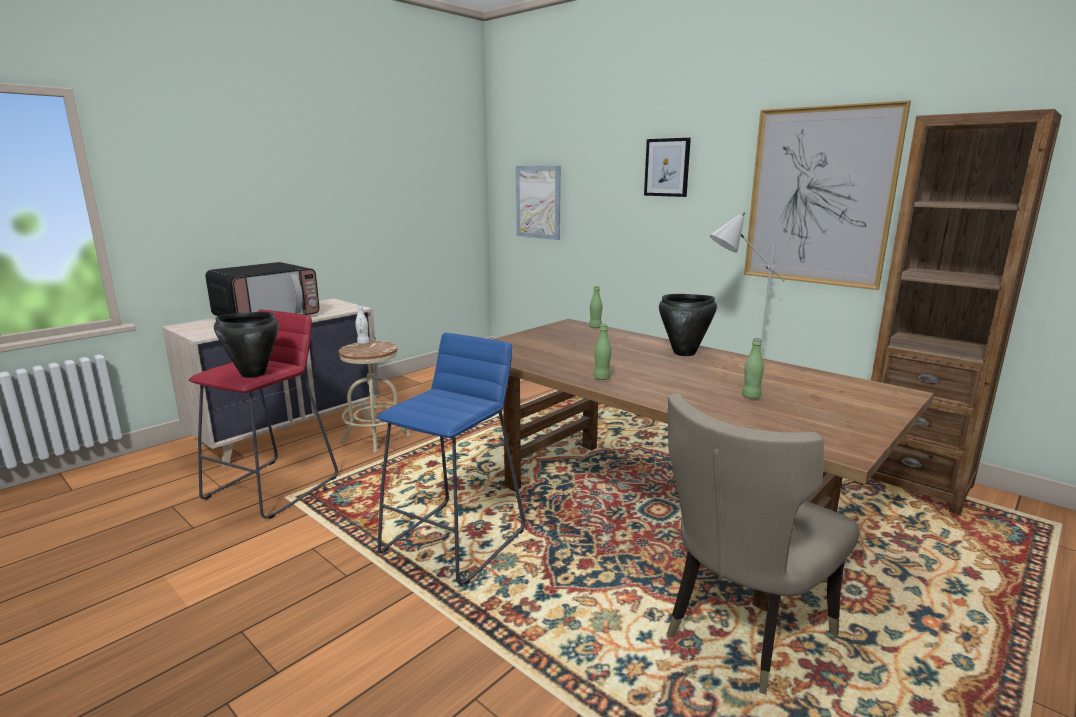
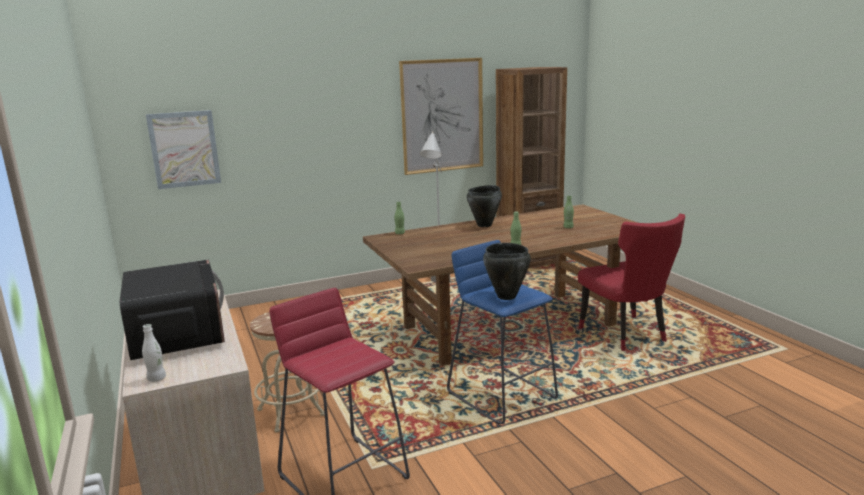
camera: 65 degrees left, 0 degrees up
black cooking pot [214,312,279,378] -> black cooking pot moved to [483,243,531,300]
white bottle [355,304,370,344] -> white bottle moved to [142,324,166,382]
picture [644,138,691,197] -> none
beige chair [667,393,859,695] -> red chair [578,214,685,351]

